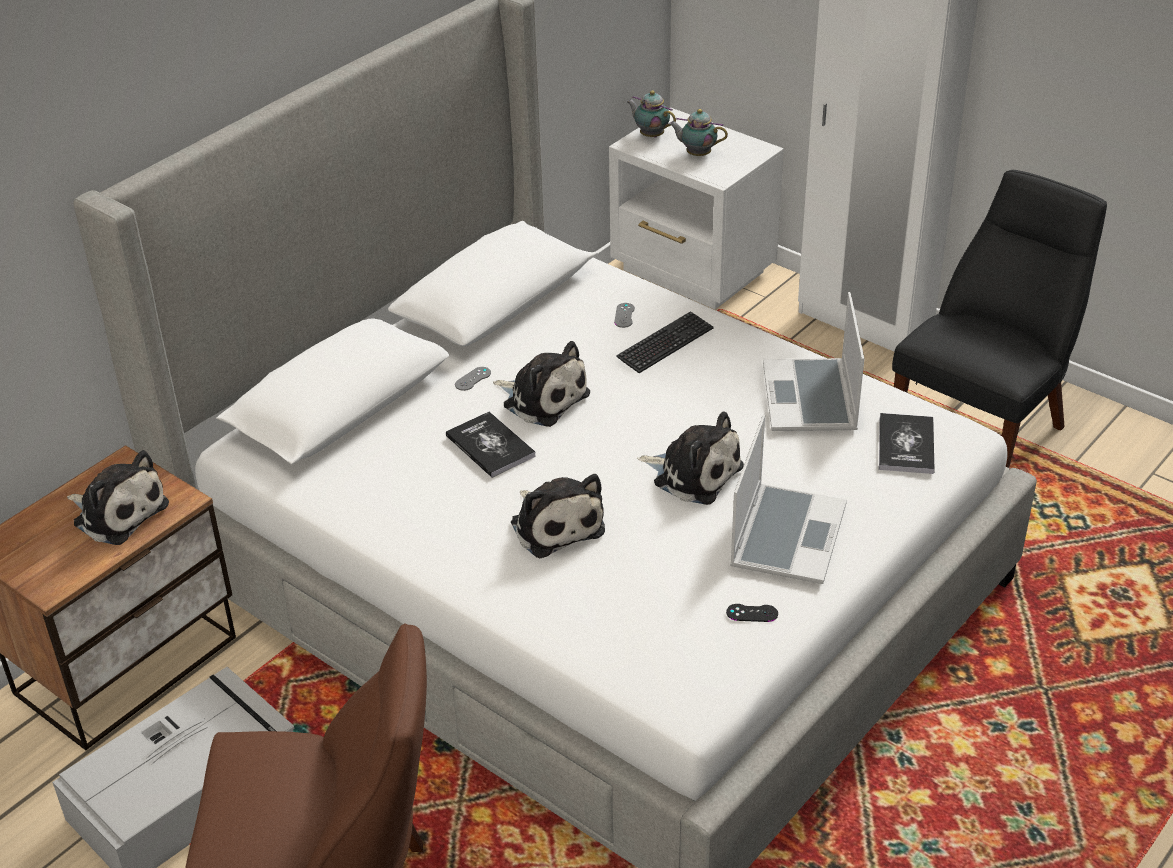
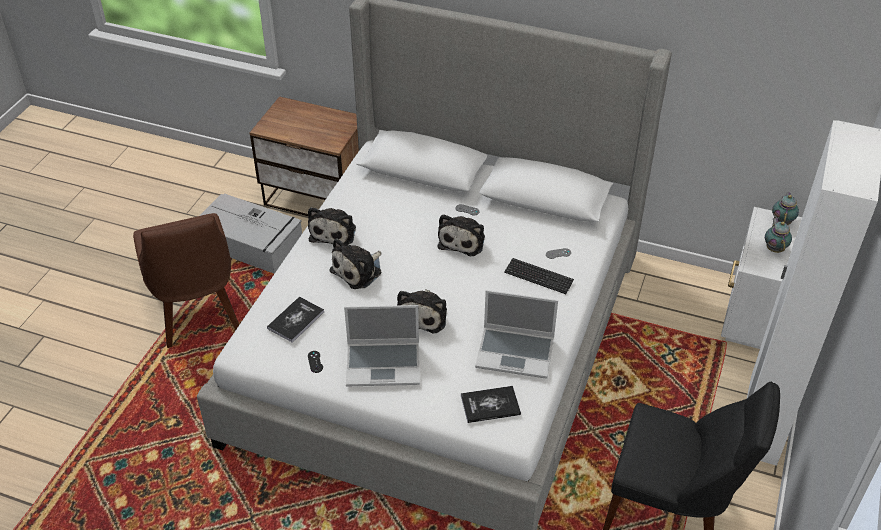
camera: 70 degrees right, 5 degrees up
plush toy [67,450,169,545] -> plush toy moved to [308,207,356,246]
book [446,412,536,478] -> book moved to [267,297,324,343]
laptop [763,292,864,431] -> laptop turned 150 degrees counterclockwise [475,290,558,379]

